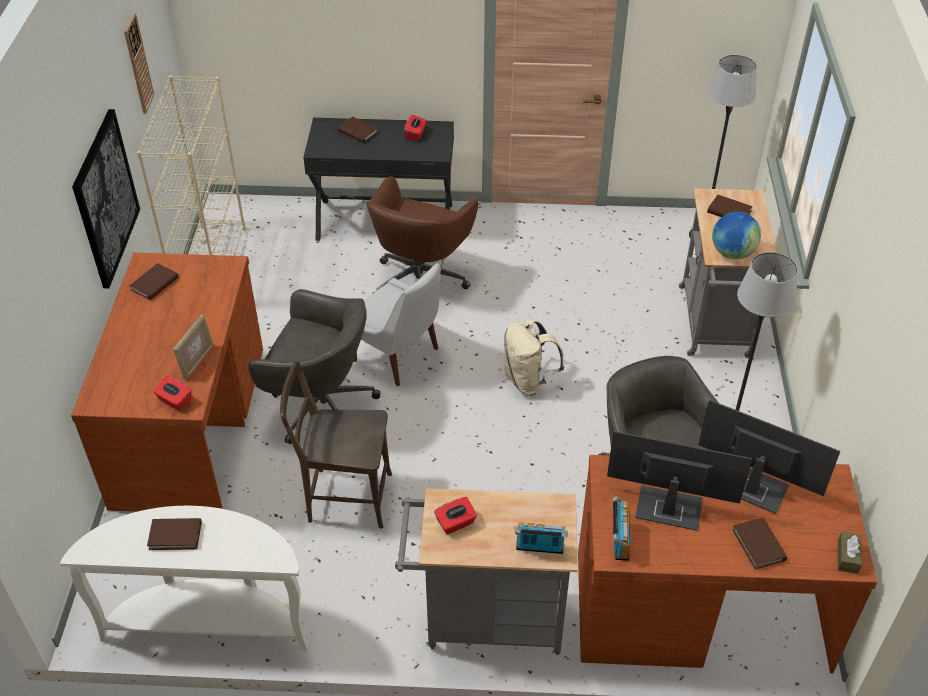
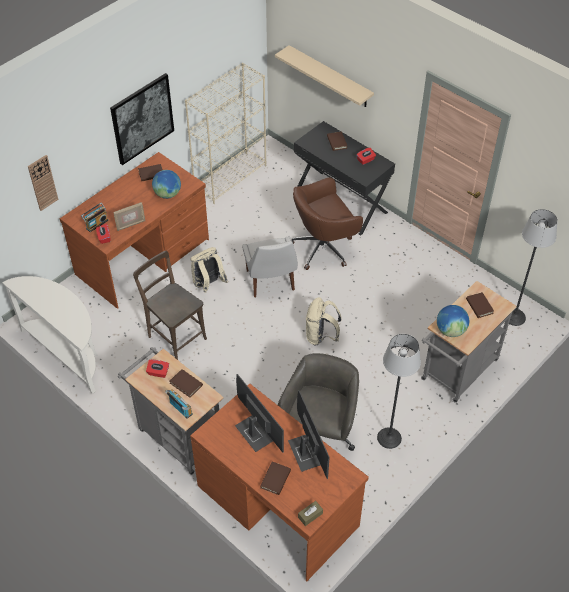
camera: 40 degrees right, 5 degrees up
wall clock [124,13,154,114] -> wall clock moved to [28,155,59,211]
brown book [147,518,202,550] -> brown book moved to [170,369,203,398]
grey office chair [249,289,380,444] -> beige backpack [190,247,228,293]
radio [613,496,630,561] -> radio moved to [81,203,108,232]
none -> globe [152,170,181,199]
none -> beige shelf [275,45,374,107]

